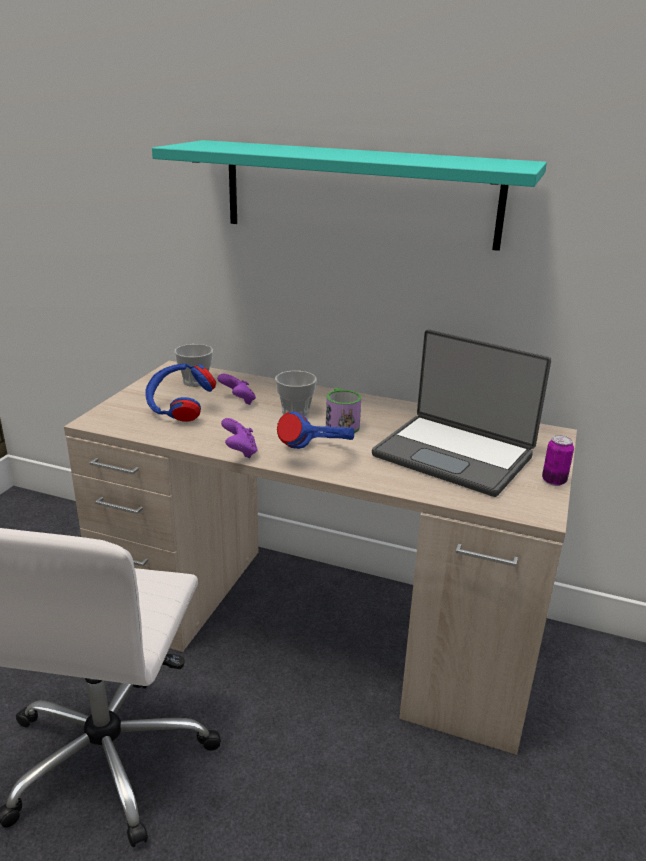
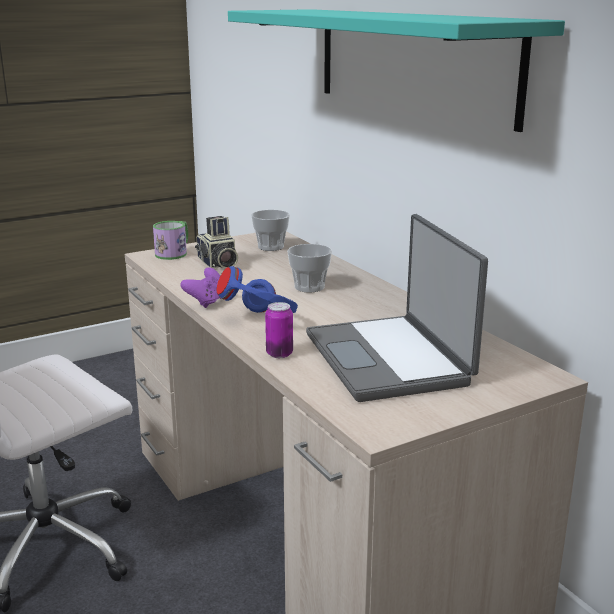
camera: 40 degrees right, 5 degrees down
blue headphones [145,363,216,422] -> camera [195,216,238,269]
purple game controller [217,374,256,405] -> none
mug [326,388,361,433] -> mug moved to [153,221,188,260]
can [542,435,574,486] -> can moved to [265,302,293,358]

